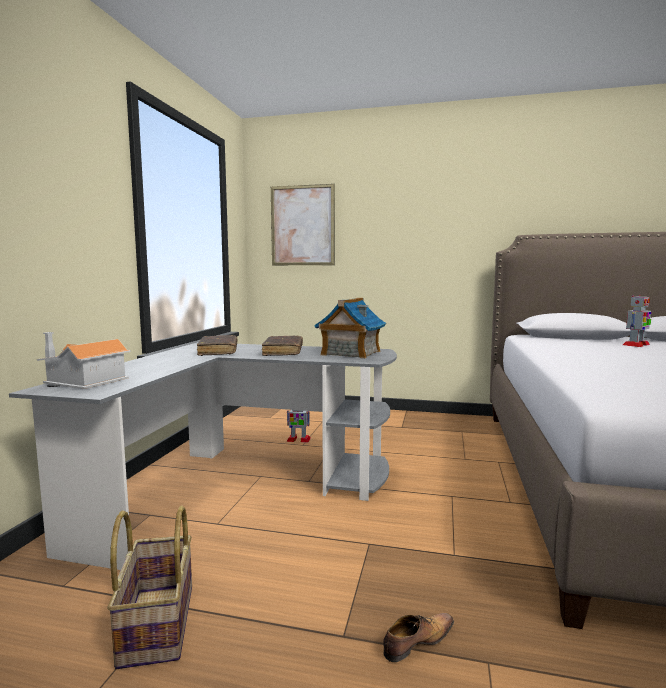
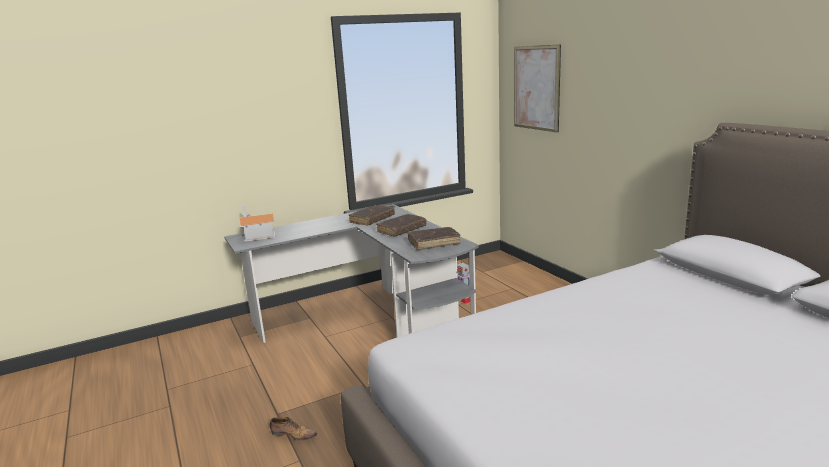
camera: 50 degrees right, 10 degrees up
basket [107,505,192,669] -> none
toy house [314,298,386,359] -> brown book [408,227,461,250]
toy robot [623,295,651,347] -> none

